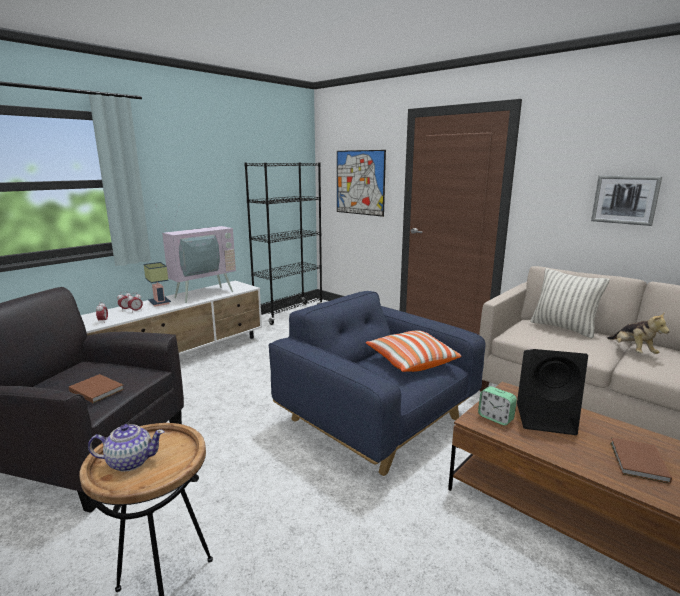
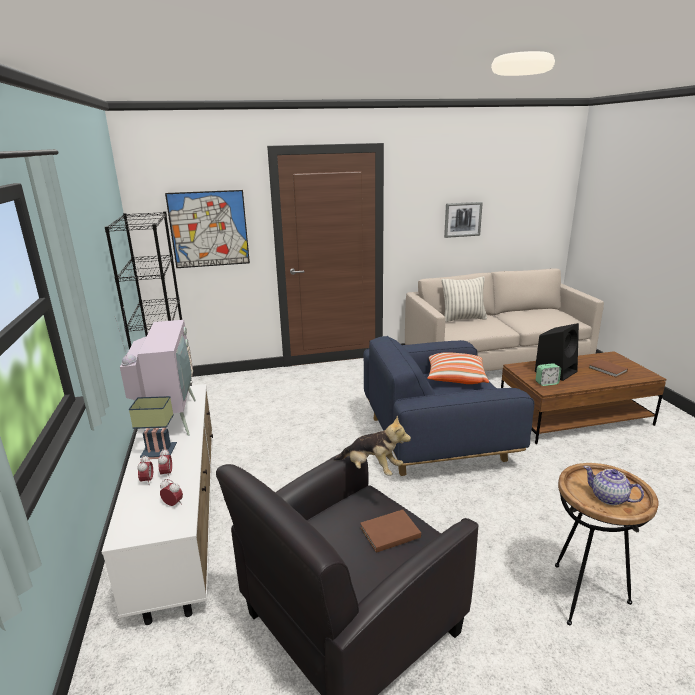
camera: 55 degrees left, 5 degrees up
teapot [88,424,165,472] -> teapot turned 75 degrees counterclockwise [584,466,644,505]
plush toy [607,312,670,354] -> plush toy moved to [333,416,411,476]

